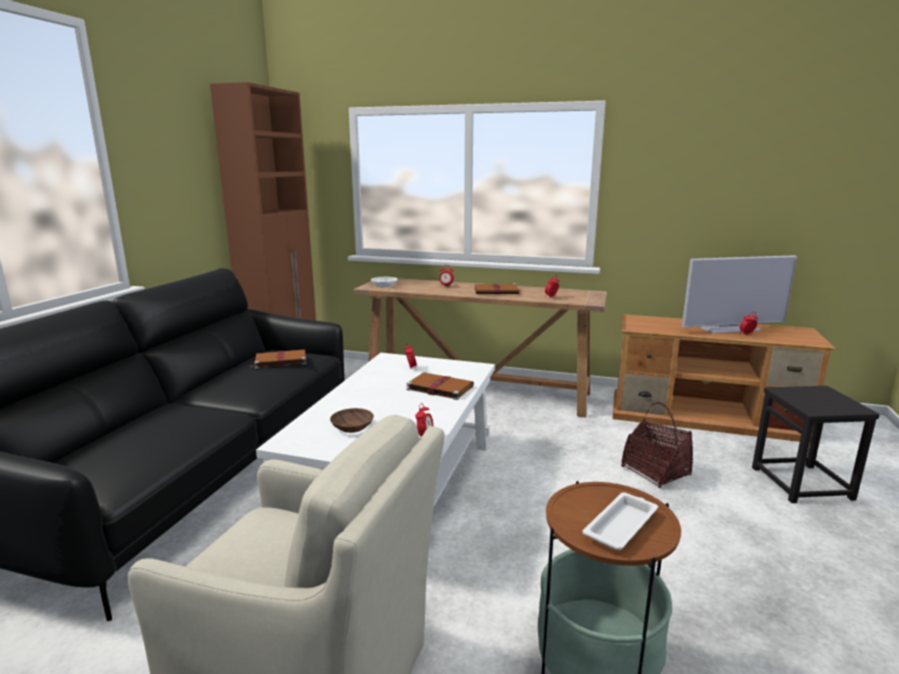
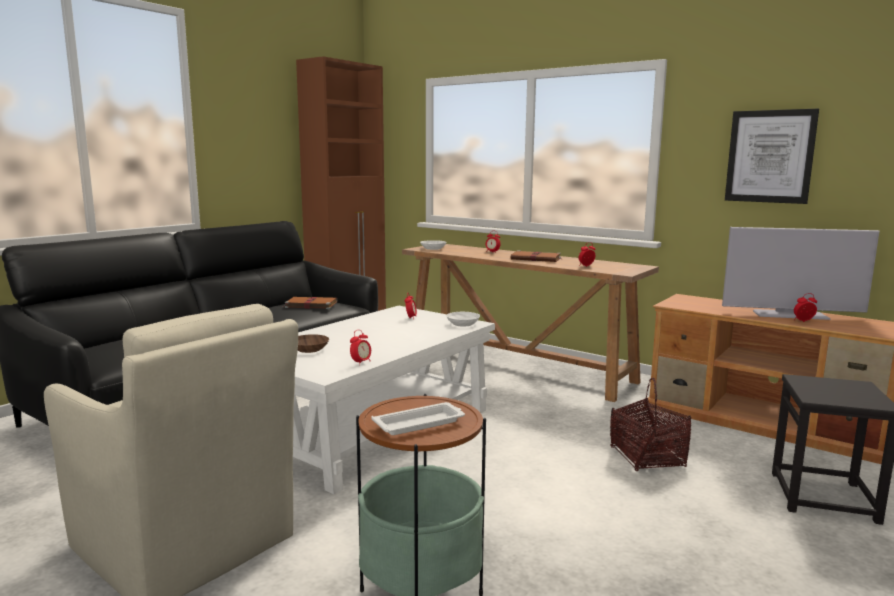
camera: 20 degrees right, 5 degrees down
brown book [405,372,474,400] -> none
none -> white bowl [446,312,480,327]
none -> picture [725,109,819,204]

